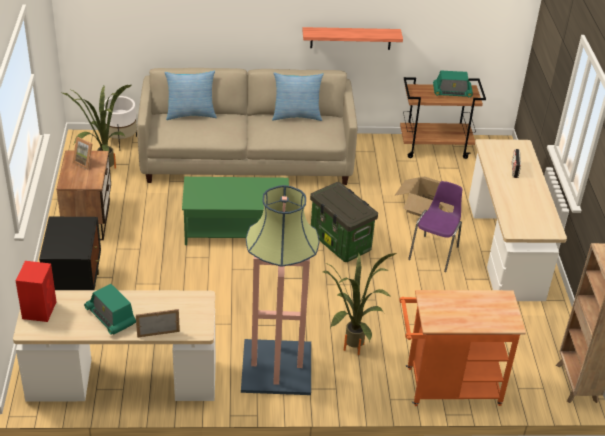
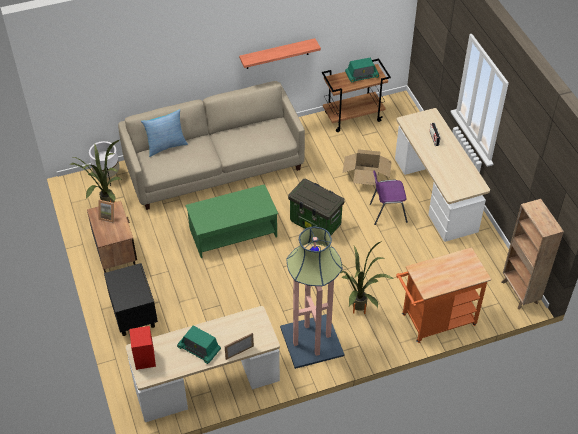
camera: 15 degrees left, 10 degrees up
pillow [272,73,324,121] -> none
purple chair [408,181,462,272] -> purple chair turned 105 degrees counterclockwise [370,171,408,225]

